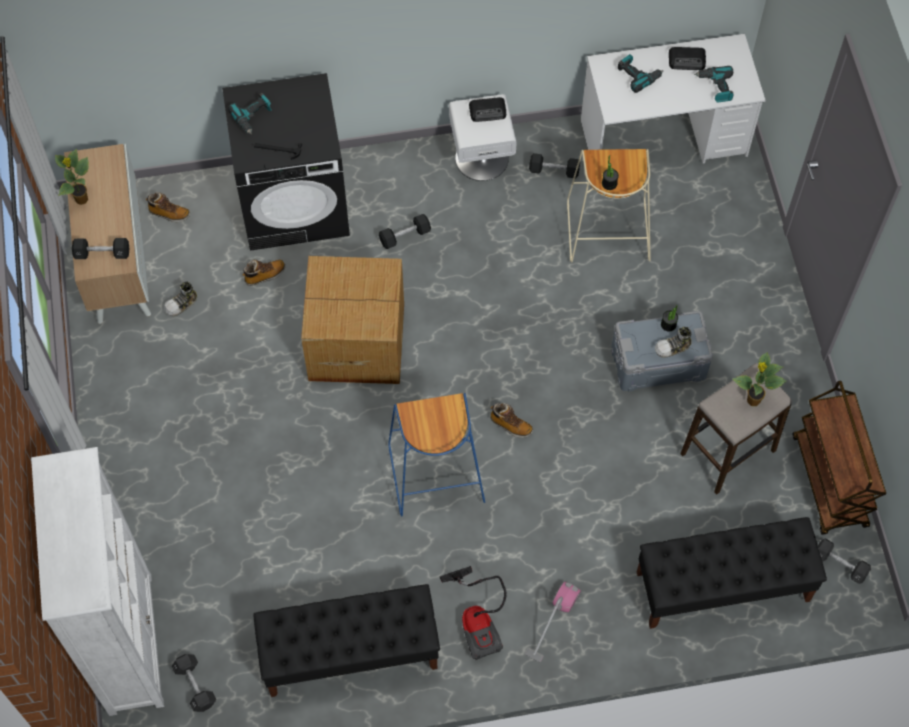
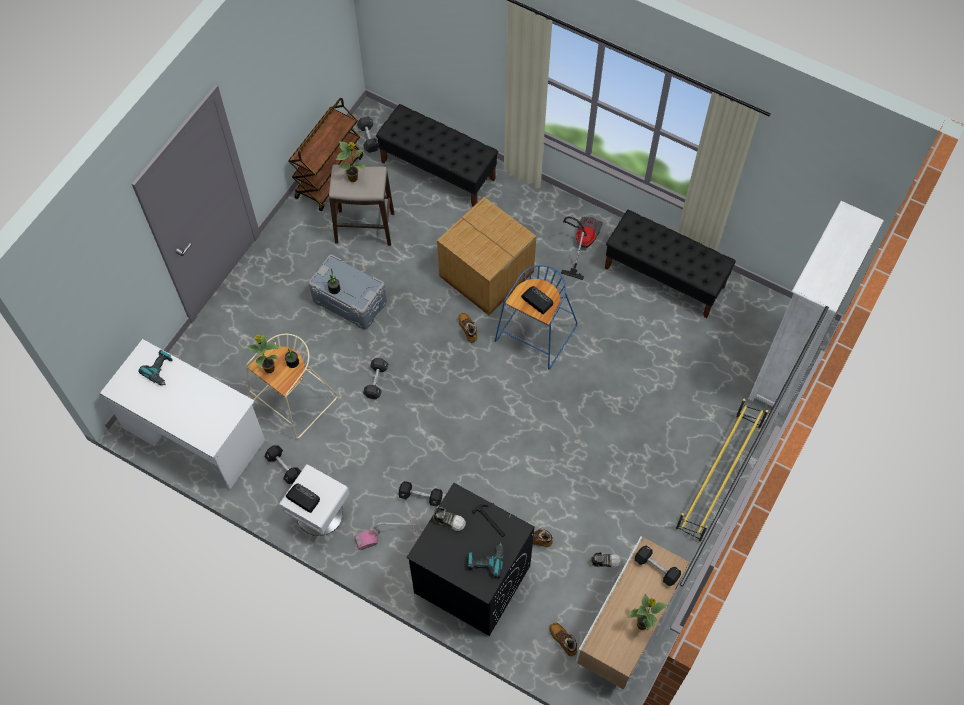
camera: 140 degrees left, 0 degrees up
black dumbbell [172,654,216,712] -> black dumbbell moved to [363,358,388,399]
cardboard box [301,256,404,384] -> cardboard box moved to [437,197,536,315]
vacuum cleaner [525,582,581,662] -> vacuum cleaner moved to [354,518,420,550]
power drill [618,54,664,93] -> none
shoe [655,327,691,358] -> shoe moved to [433,507,466,531]
radio [669,47,706,70] -> radio moved to [521,286,553,314]
none -> potted plant [247,334,279,373]
none -> yellow shoe rack [675,399,768,542]

